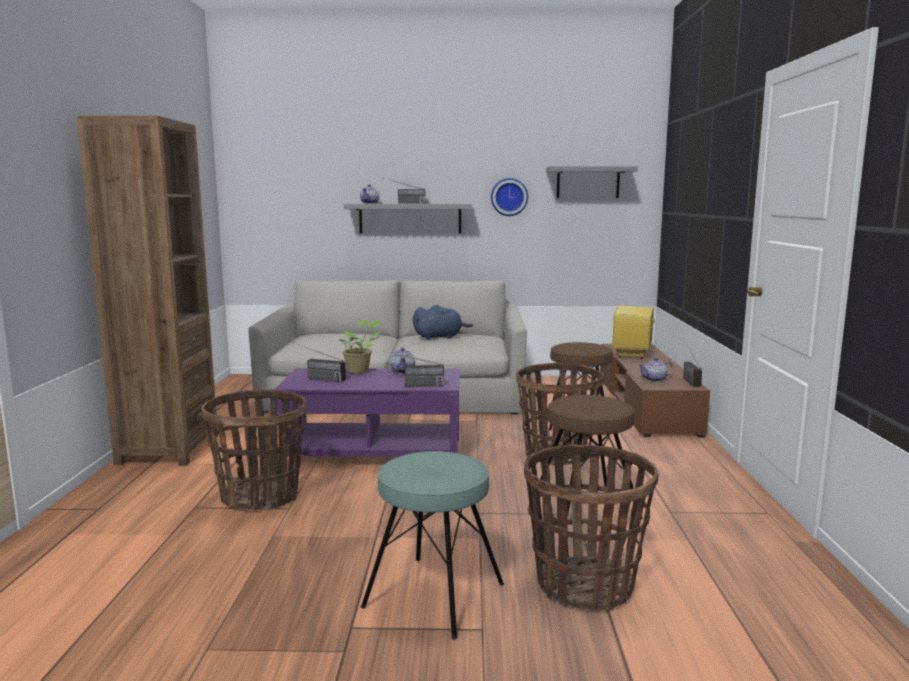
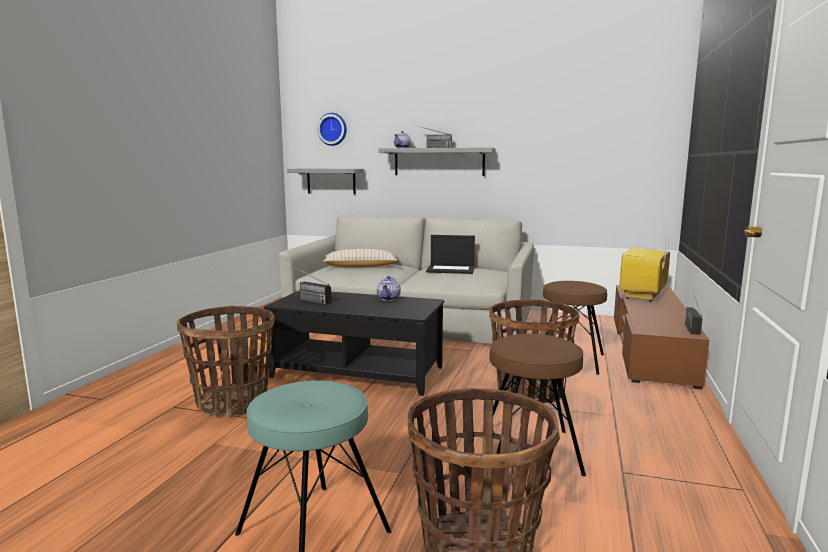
camera: 15 degrees right, 0 degrees up
brown bookcase [77,115,218,466] -> none
purple coffee table [274,368,460,457] -> black coffee table [263,290,444,396]
potted plant [339,319,381,374] -> none
radio [385,351,444,387] -> none
blue plush toy [413,305,473,340] -> laptop [426,235,475,274]
wall clock [491,178,528,216] -> wall clock moved to [317,113,347,146]
grey shelf [546,166,638,198] -> grey shelf moved to [287,169,364,194]
teapot [638,358,673,382] -> none
none -> beige pillow [323,249,397,267]

